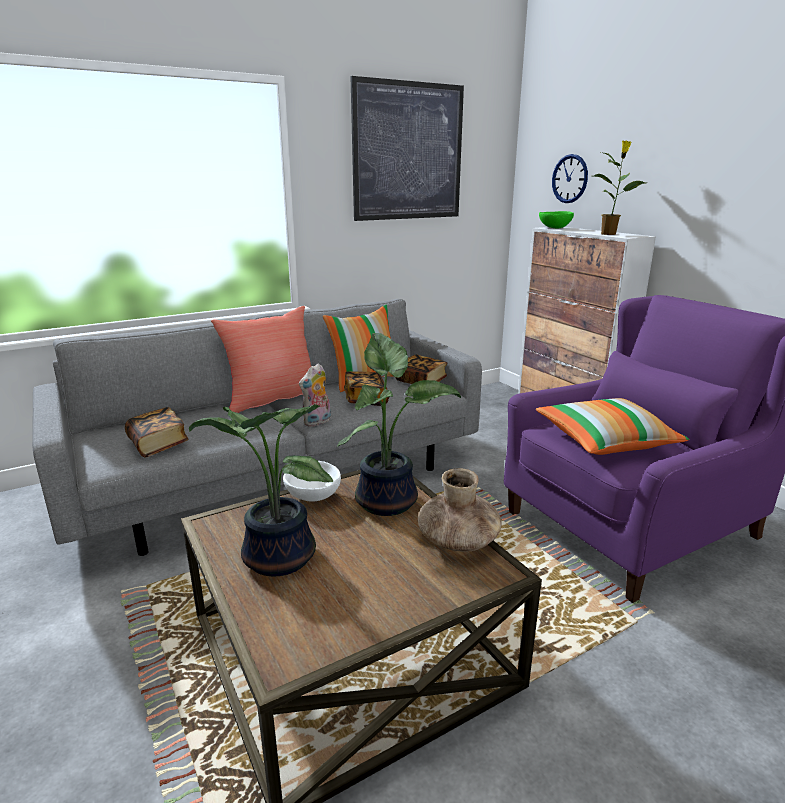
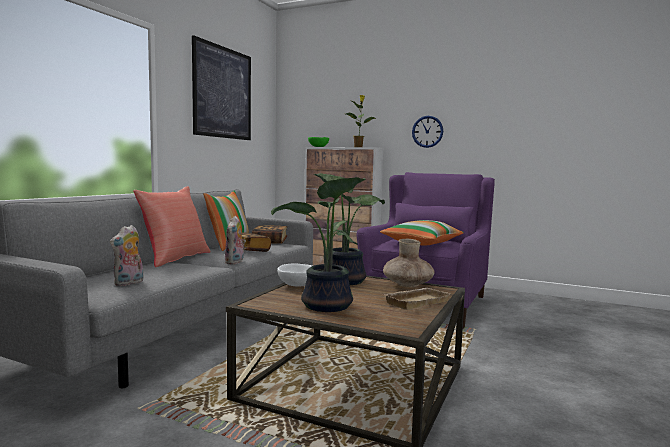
camera: 35 degrees left, 15 degrees down
book [125,407,189,458] -> plush toy [110,225,143,286]
wall clock [552,154,588,203] -> wall clock moved to [412,116,443,148]
none -> beige tray [382,288,451,310]

